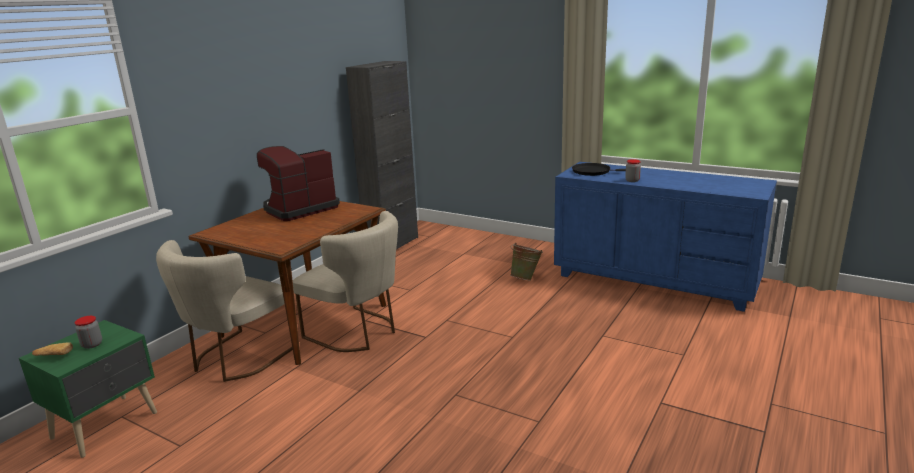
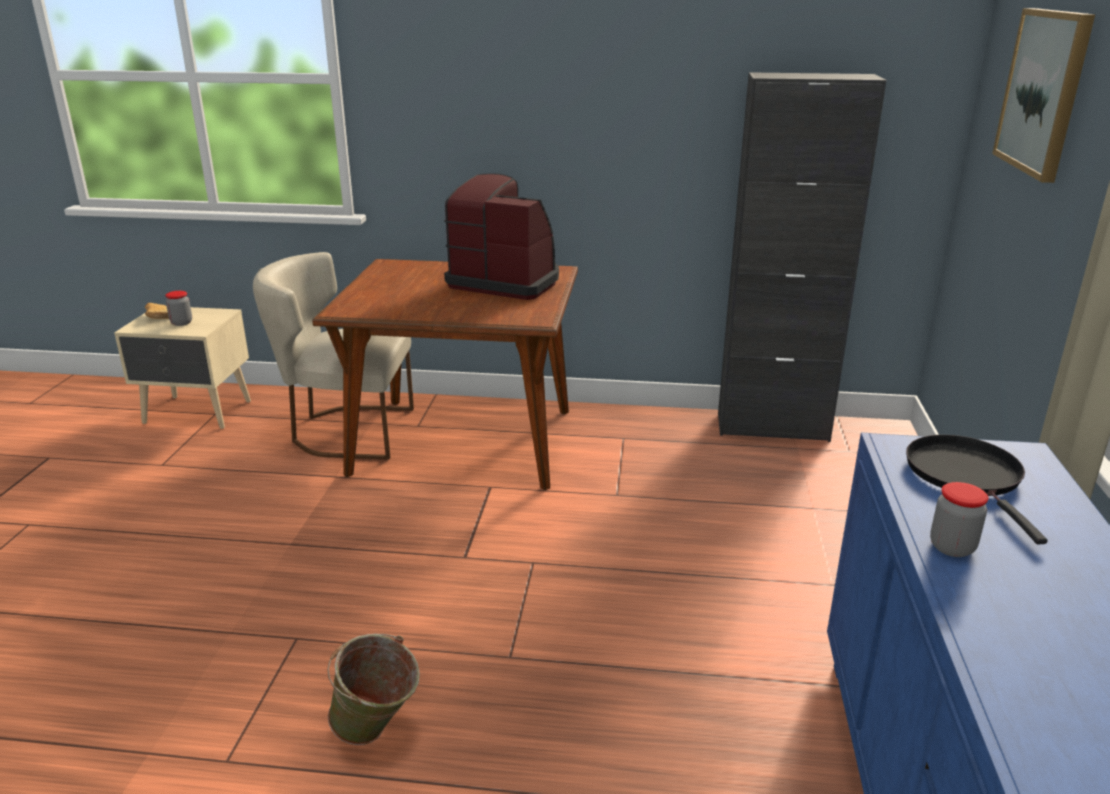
camera: 65 degrees right, 5 degrees up
green nightstand [19,320,157,458] -> beige nightstand [114,307,251,429]
beige chair [292,211,398,352] -> none
green bucket [510,243,543,281] -> green bucket moved to [327,634,420,745]
none -> picture [992,8,1095,183]

